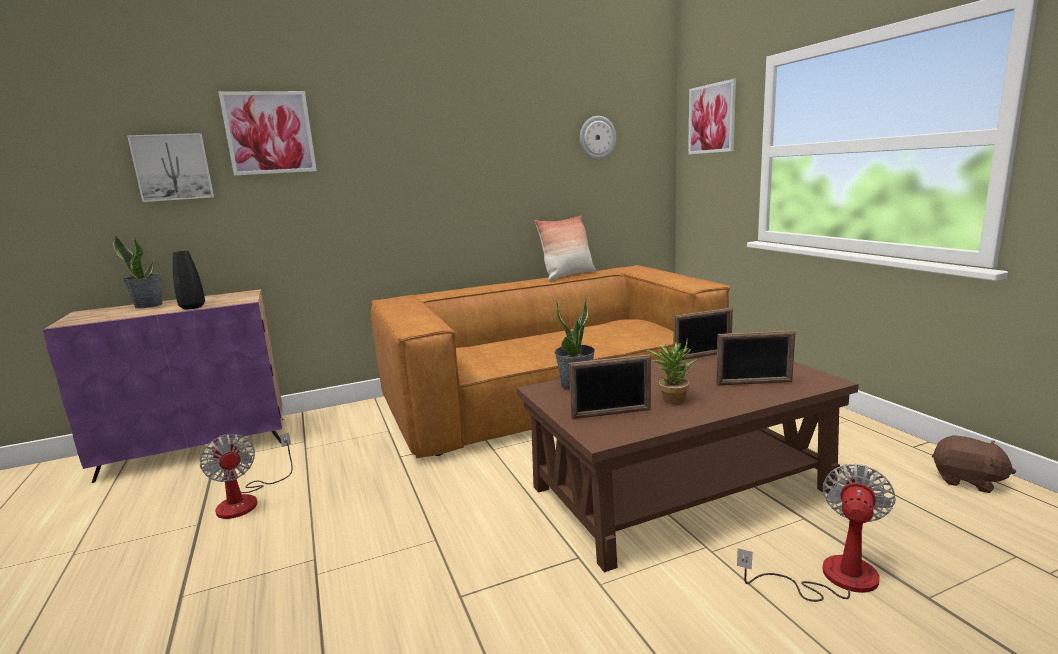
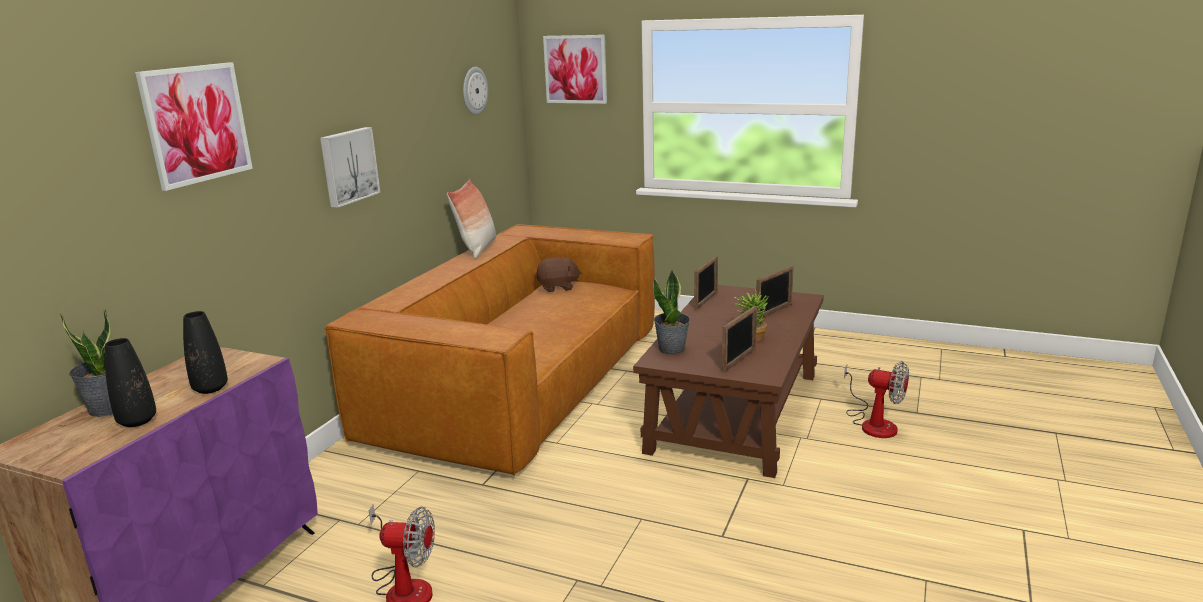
camera: 45 degrees left, 5 degrees up
picture [127,133,214,202] -> picture moved to [320,127,380,208]
fan [737,464,896,602] -> fan turned 135 degrees clockwise [844,361,909,438]
brown plush toy [932,435,1016,493] -> brown plush toy moved to [536,257,582,292]
none -> black vase [105,338,156,427]

